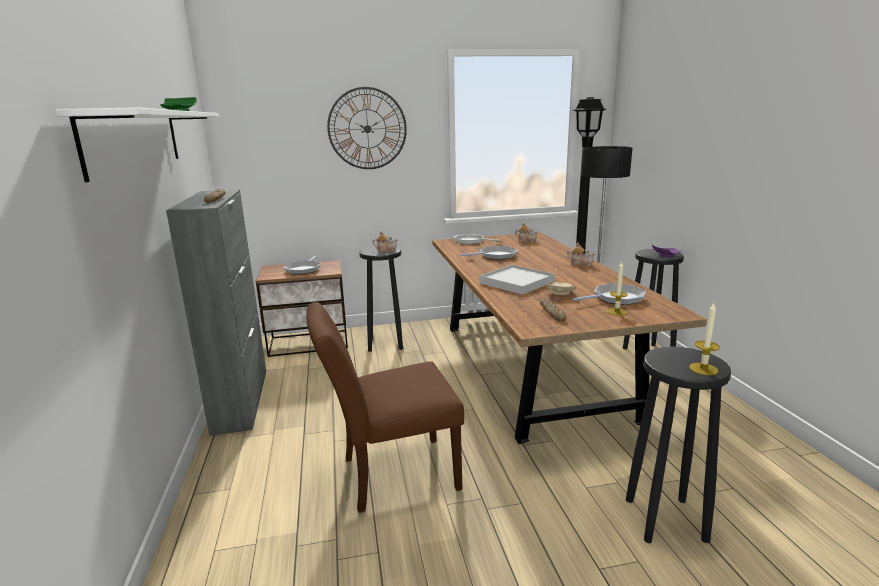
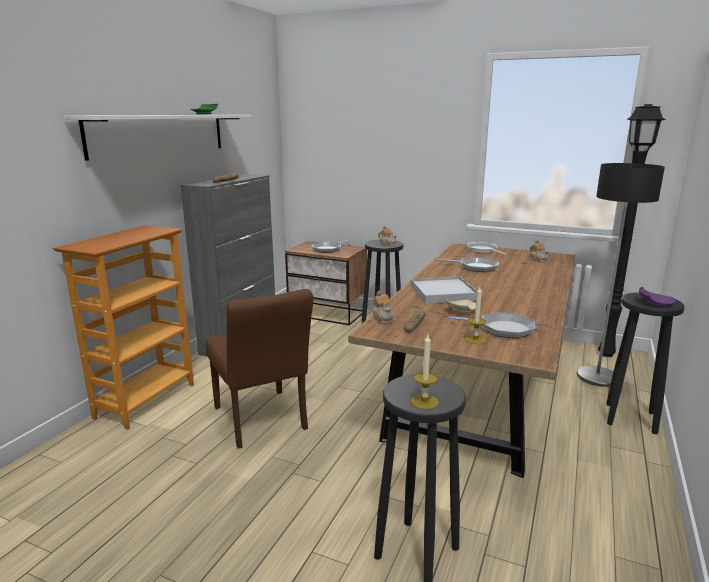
camera: 35 degrees right, 0 degrees up
brown chair [307,302,464,513] -> brown chair turned 135 degrees counterclockwise [206,289,313,449]
wall clock [327,87,407,169] -> none
teapot [567,243,595,267] -> teapot moved to [373,291,394,324]
none -> bookcase [53,225,194,430]

